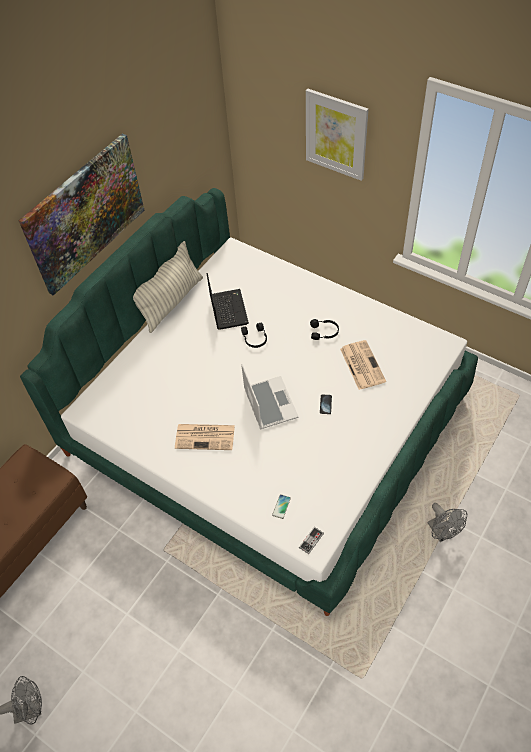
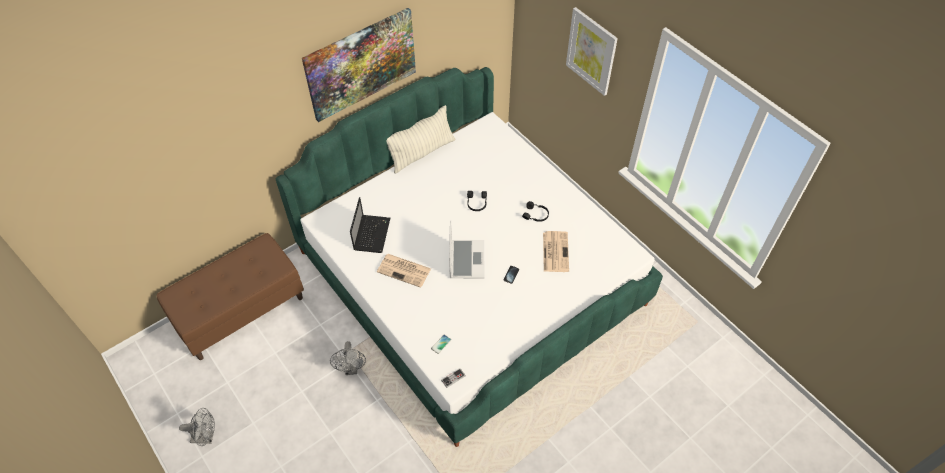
camera: 15 degrees right, 0 degrees up
laptop [207,273,249,330] -> laptop moved to [350,197,390,253]
grey fan [428,503,467,542] -> grey fan moved to [330,341,366,375]

